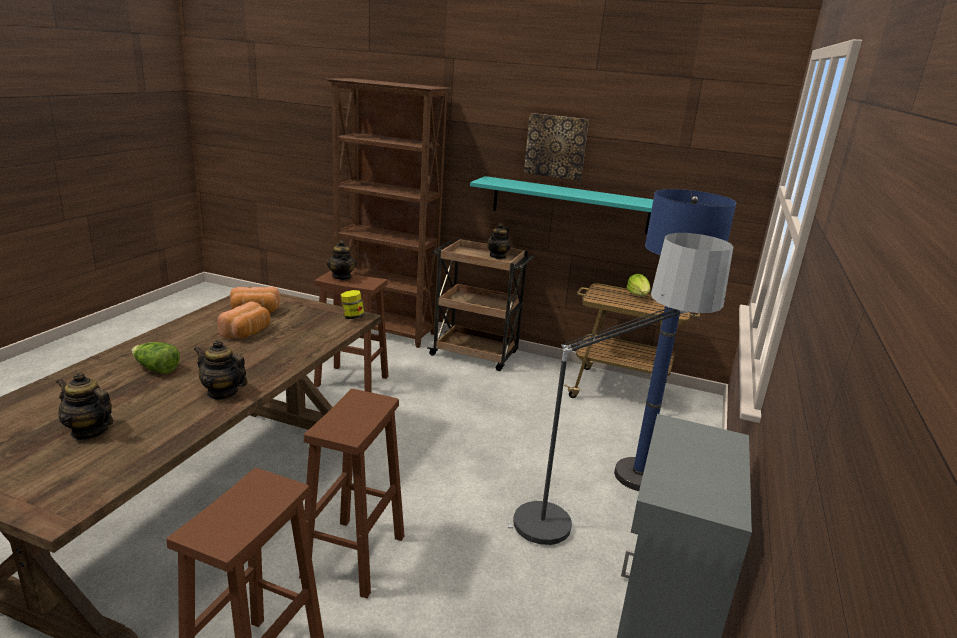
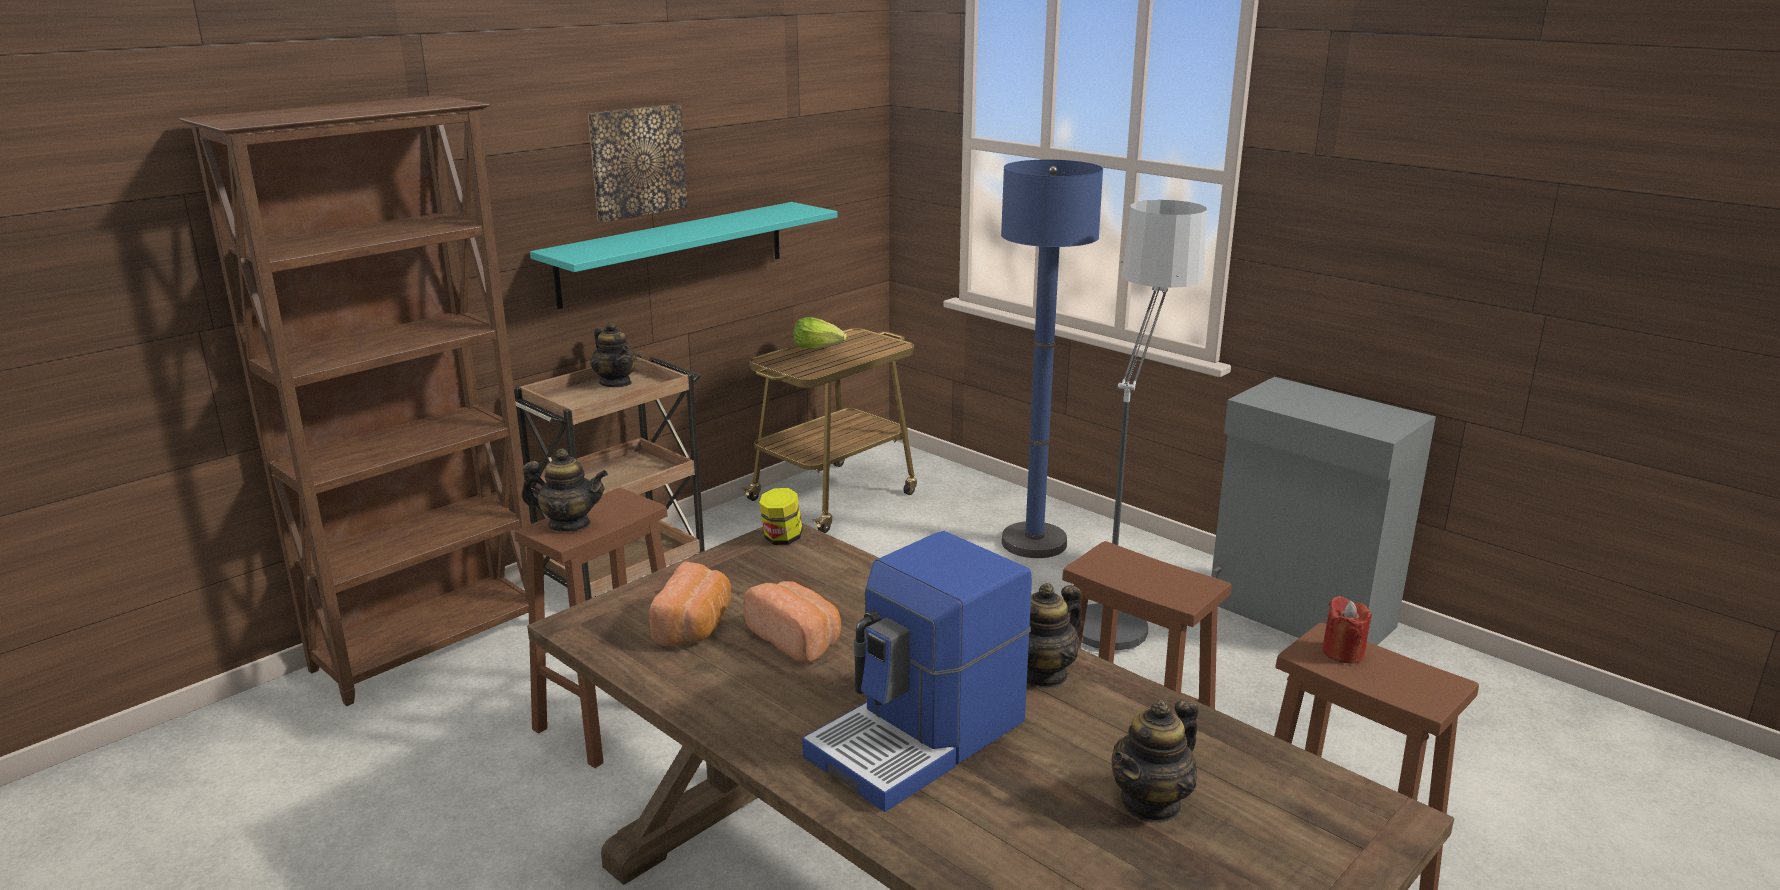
camera: 65 degrees left, 0 degrees up
lettuce [131,342,180,374] -> coffee machine [802,531,1032,812]
none -> red candle [1322,596,1372,663]

